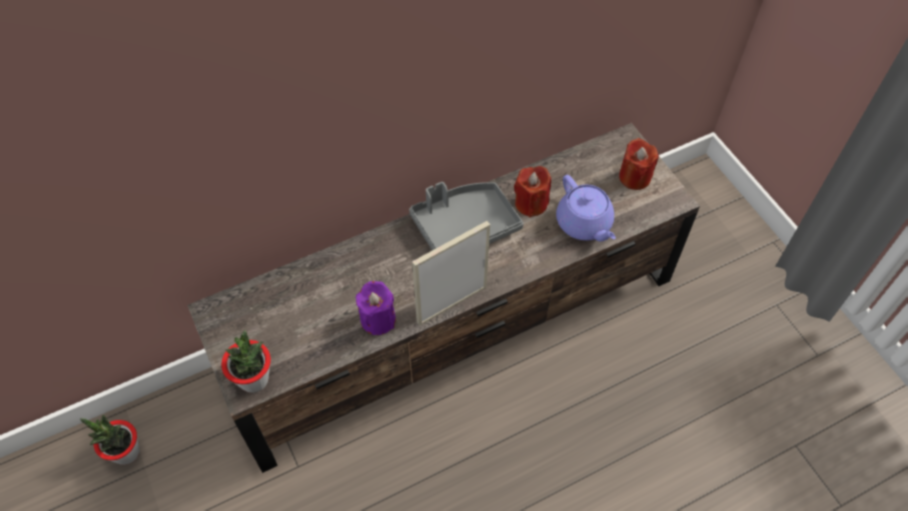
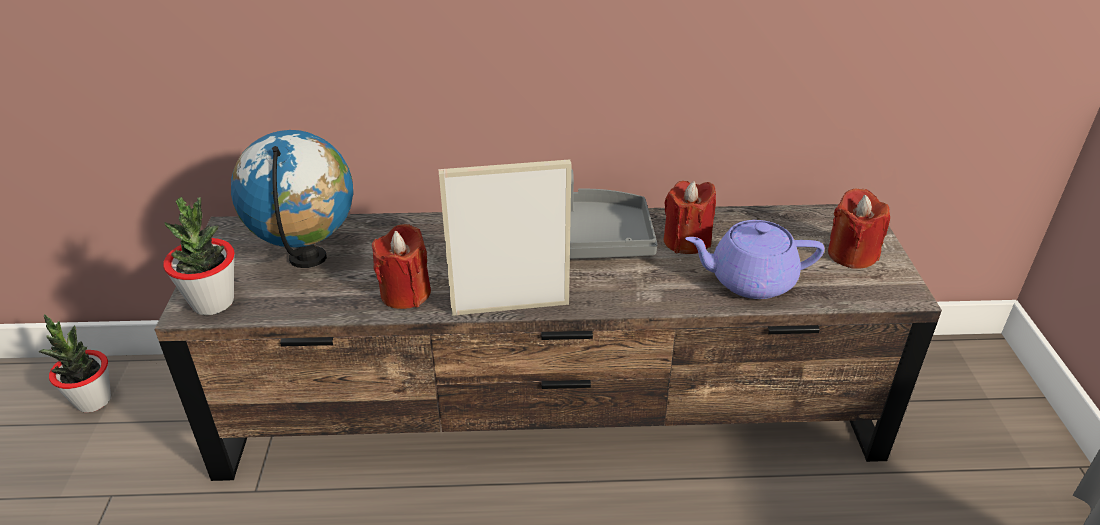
camera: 25 degrees right, 20 degrees down
purple candle [356,281,396,335] -> red candle [372,224,431,309]
purple teapot [556,175,616,242] -> purple teapot turned 90 degrees clockwise [685,220,824,299]
none -> globe [231,130,353,268]

